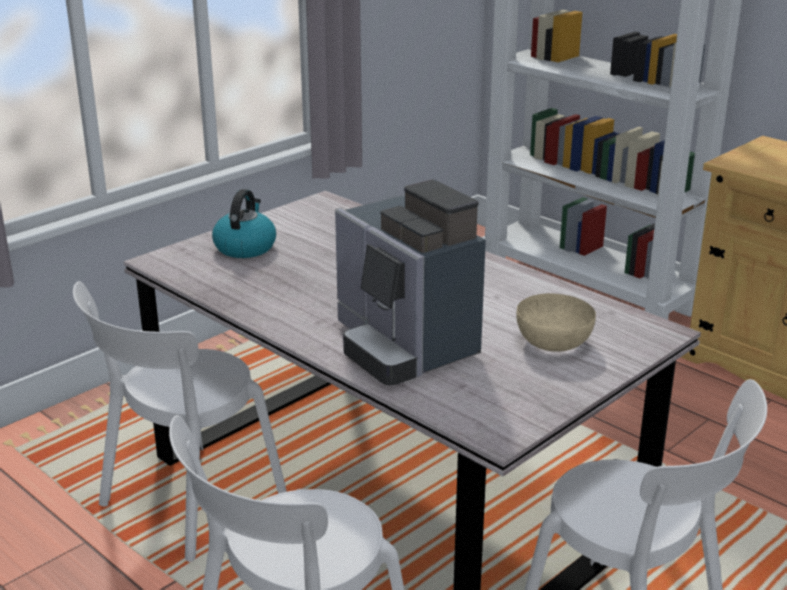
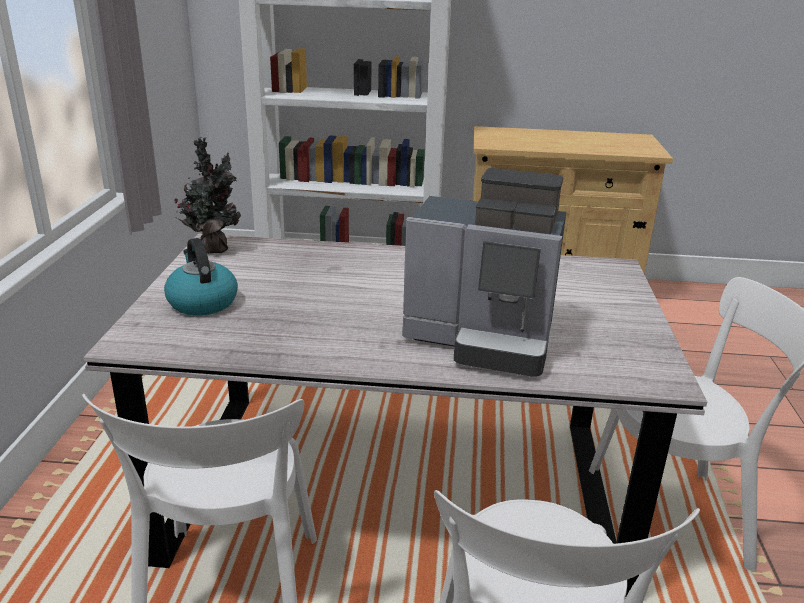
camera: 40 degrees left, 0 degrees up
beige bowl [516,293,596,352] -> none
none -> potted plant [174,137,241,254]

